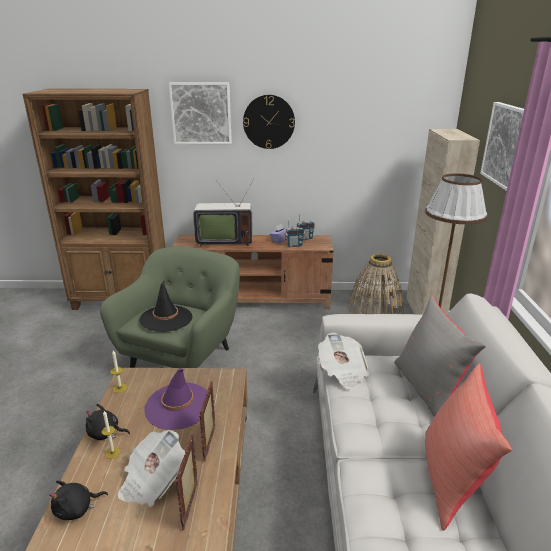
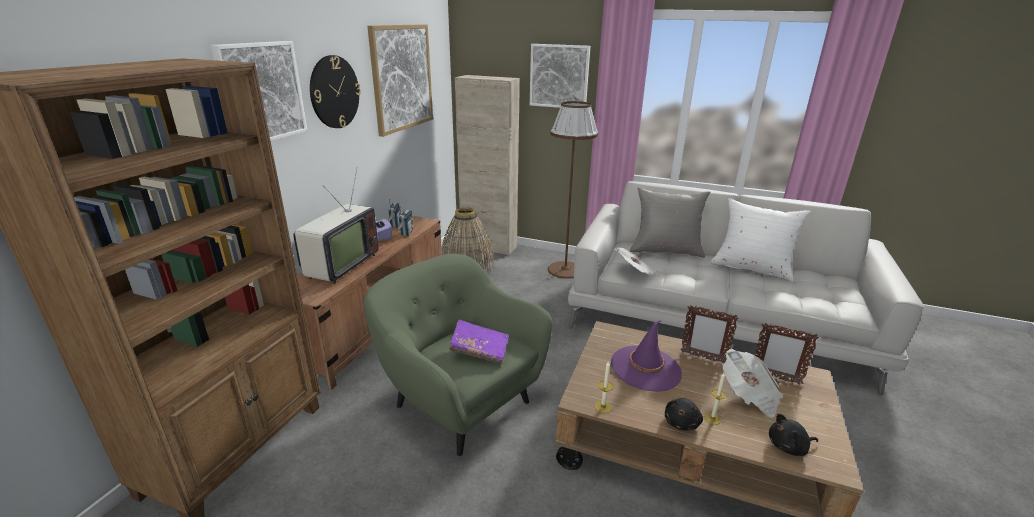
camera: 70 degrees left, 0 degrees up
black plush toy [49,480,108,520] -> black plush toy turned 90 degrees clockwise [769,414,818,456]
black hat [139,281,192,332] -> purple book [449,320,509,364]
red pillow [425,364,512,530] -> white pillow [710,198,811,282]
none -> picture [367,24,433,137]

